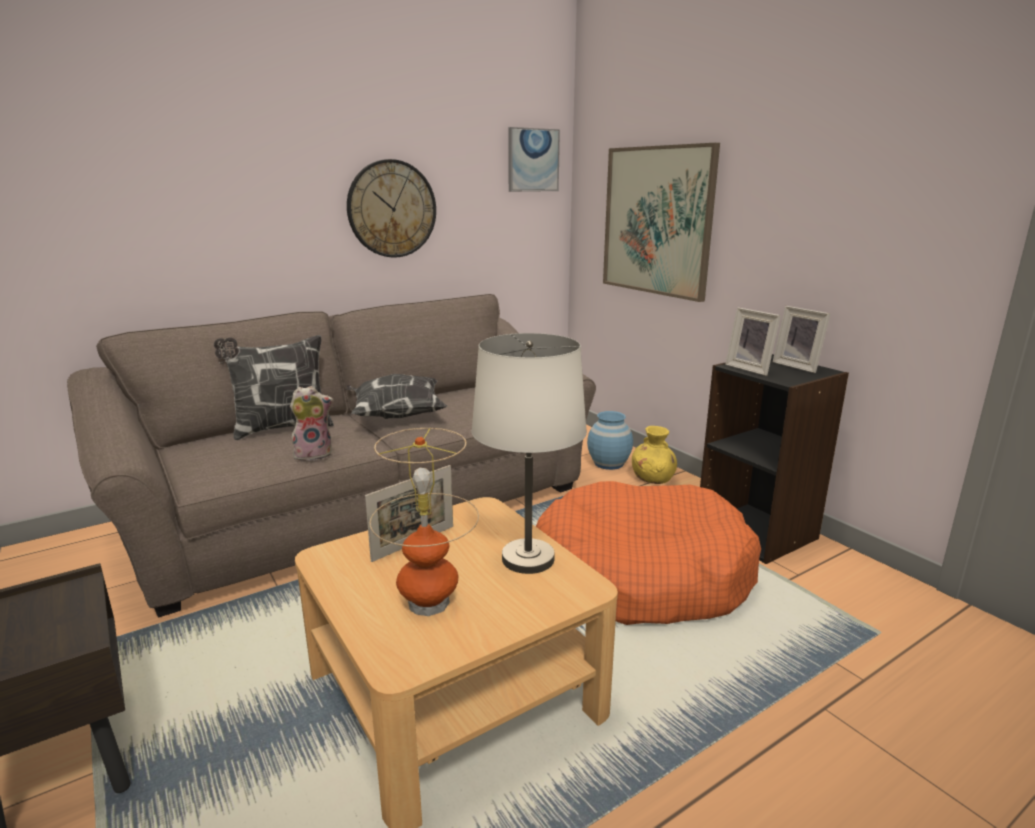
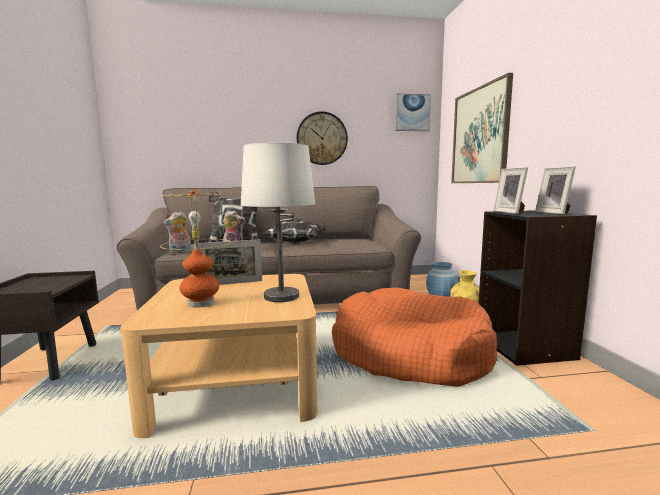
camera: 25 degrees right, 10 degrees down
none -> plush toy [163,212,191,254]

